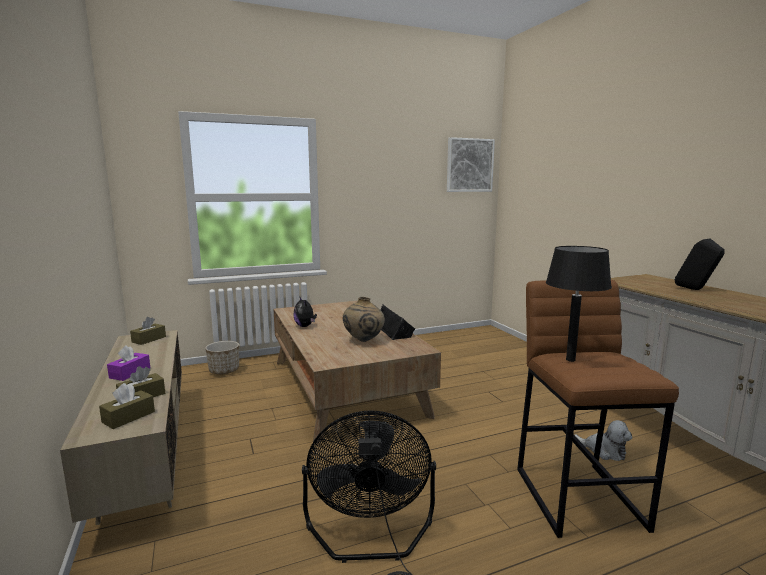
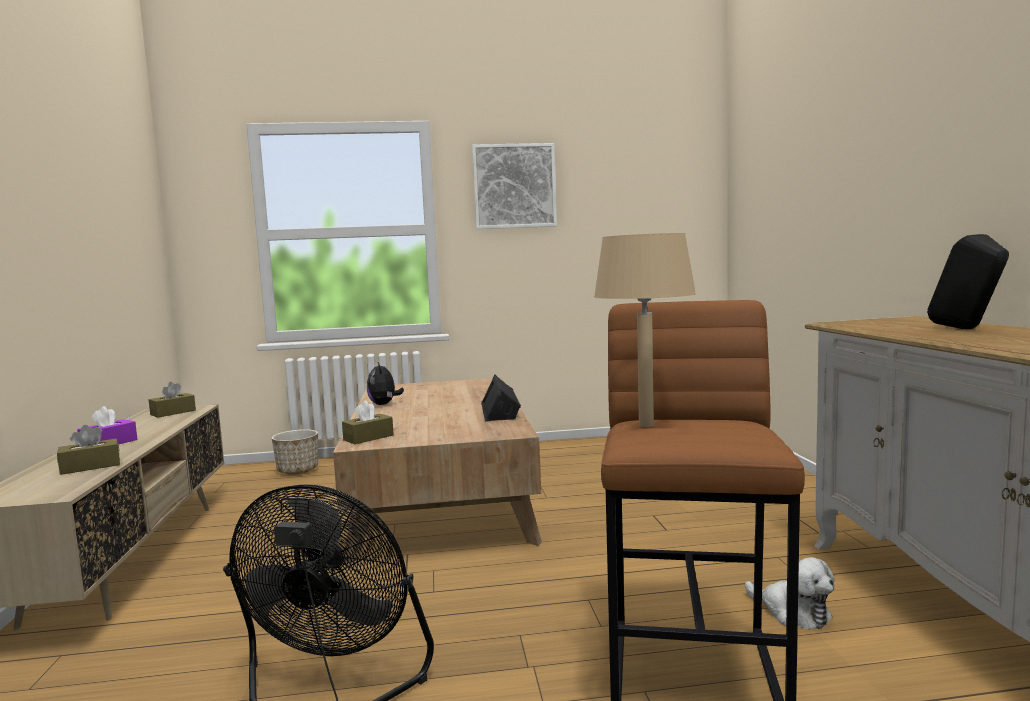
camera: 15 degrees right, 5 degrees down
brown tissue box [99,383,155,429] -> brown tissue box moved to [342,400,394,444]
beige vase [343,297,385,342] -> none
picture [447,137,495,192] -> picture moved to [472,143,557,229]
black table lamp [546,246,612,362] -> beige table lamp [594,233,696,427]

